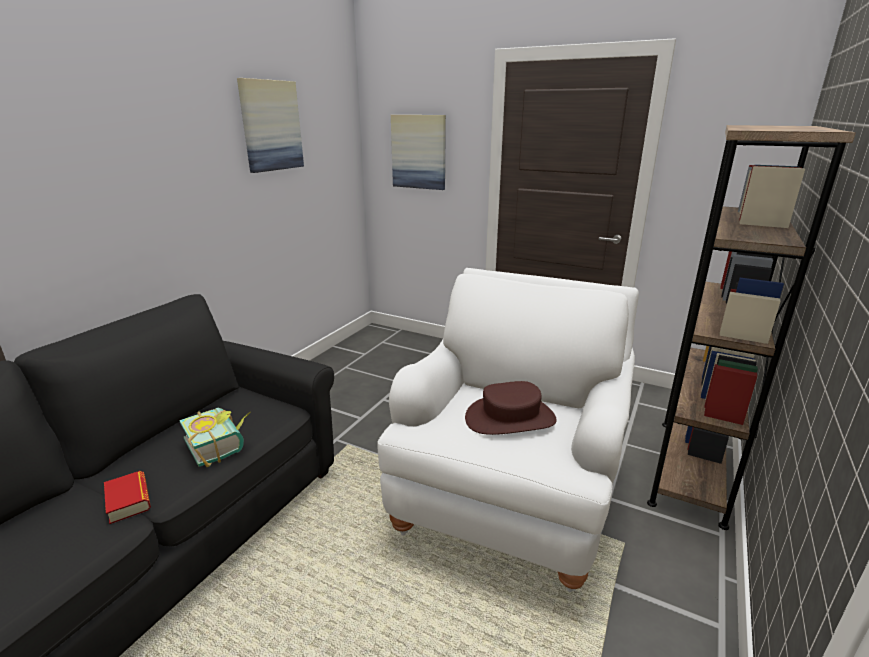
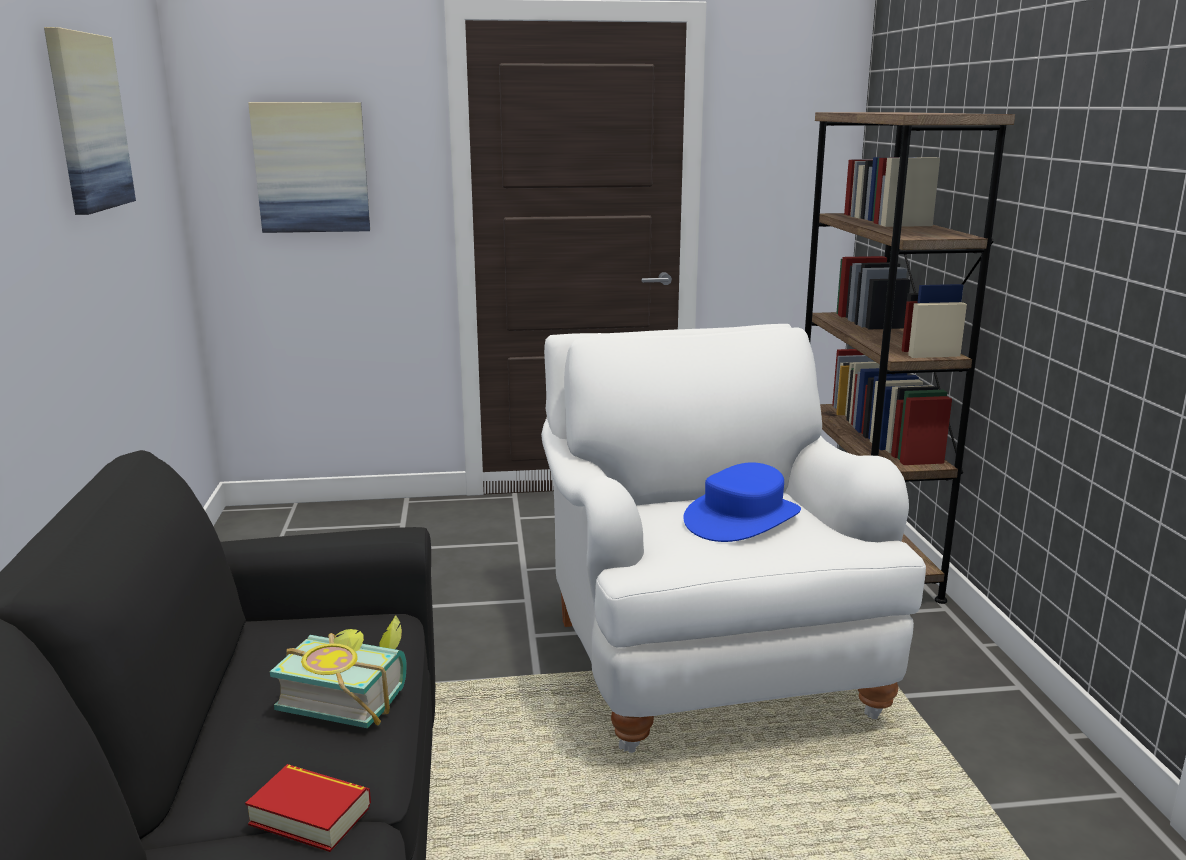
camera: 35 degrees left, 5 degrees down
brown hat [465,381,557,435] -> blue hat [683,463,801,542]

